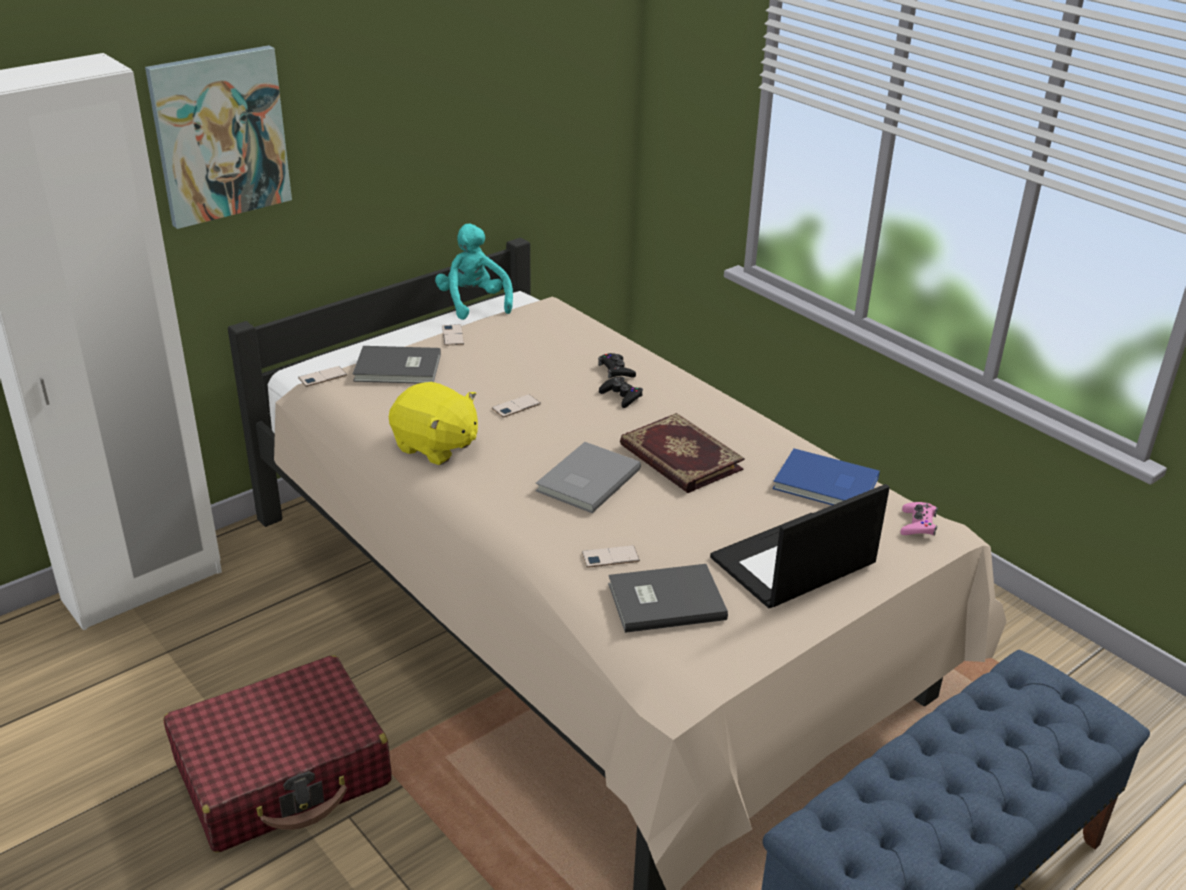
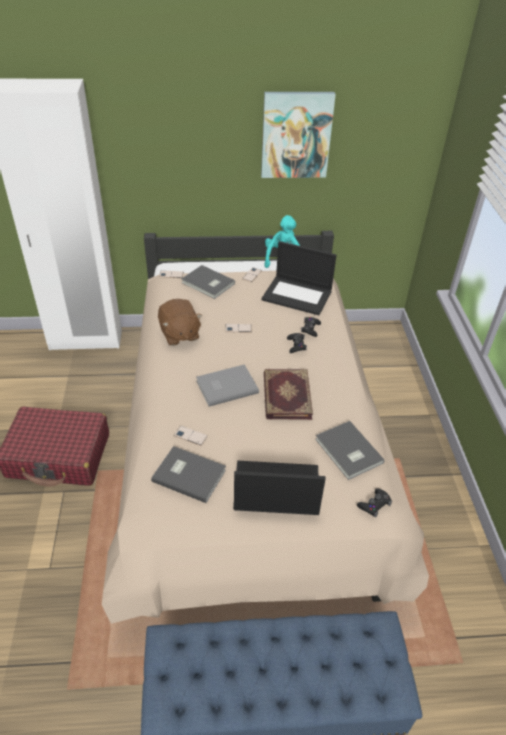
camera: 35 degrees right, 10 degrees up
picture [145,45,292,229] -> picture moved to [261,92,336,178]
yellow plush toy [389,382,478,465] -> brown plush toy [158,299,203,346]
blue book [773,448,880,505] -> grey book [315,421,385,480]
pink game controller [900,502,938,535] -> black game controller [357,488,392,518]
none -> laptop [261,241,337,315]

